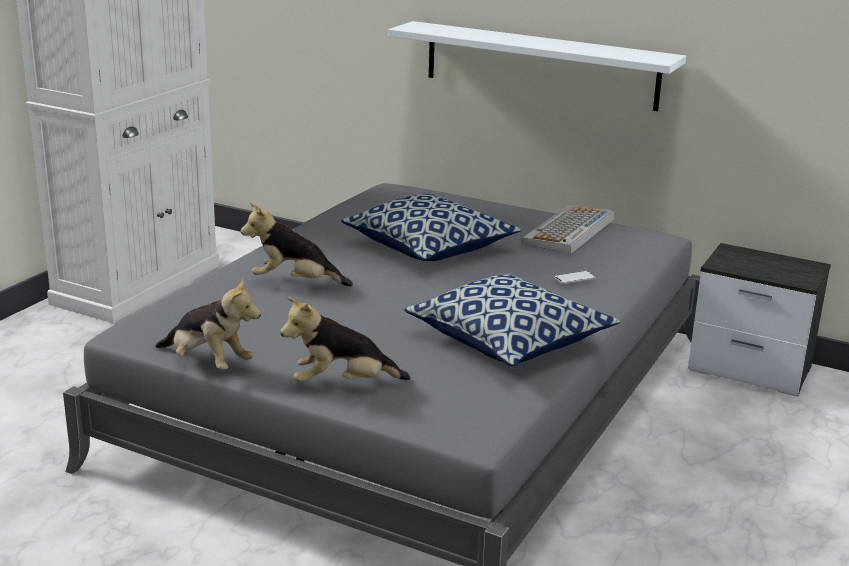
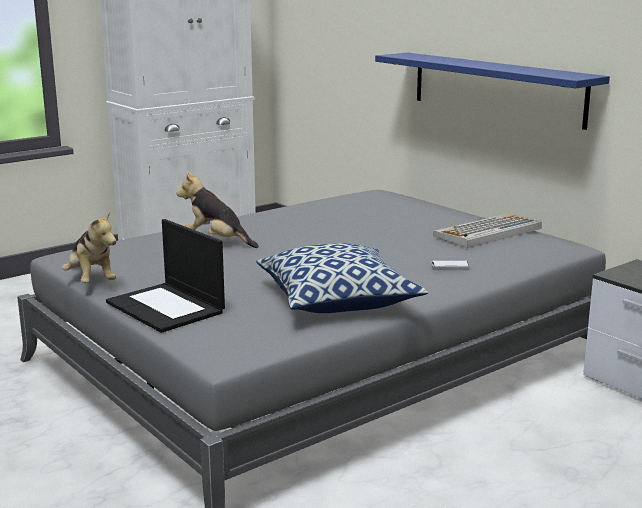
camera: 25 degrees right, 5 degrees down
plush toy [280,297,410,382] -> laptop [106,219,225,333]
pillow [341,194,521,261] -> none
white shelf [388,21,686,111] -> blue shelf [375,53,610,130]

